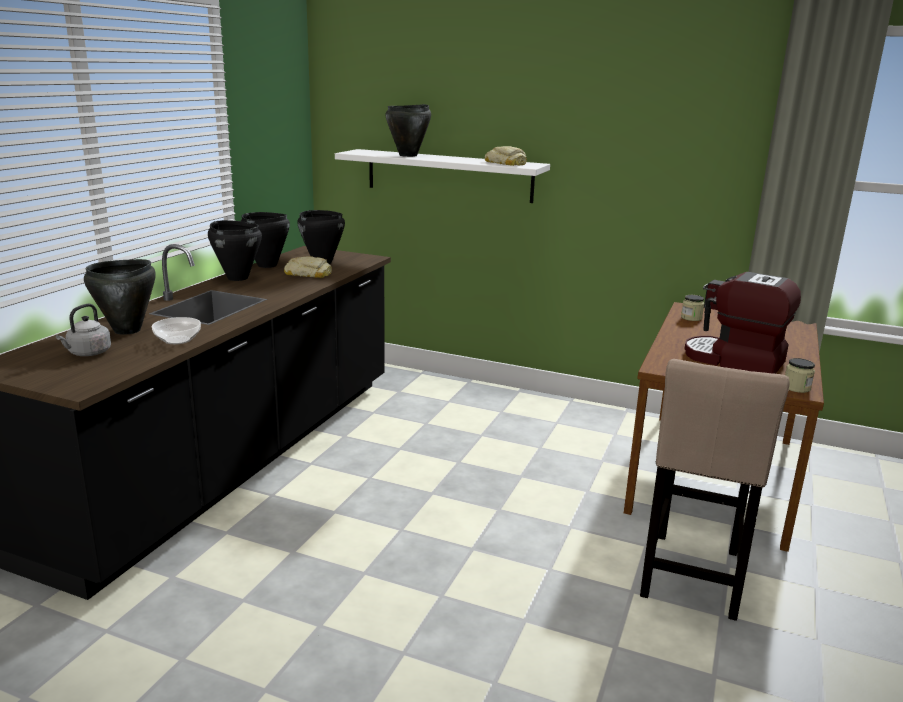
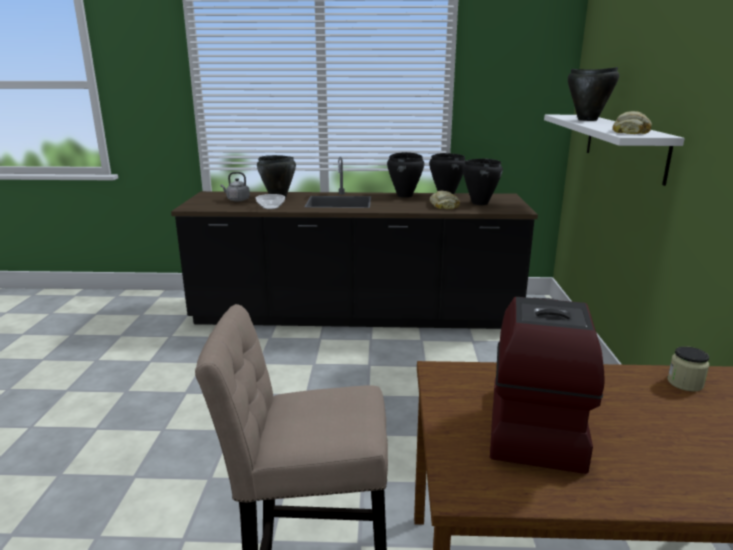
camera: 70 degrees right, 0 degrees up
jar [785,358,815,393] -> none

